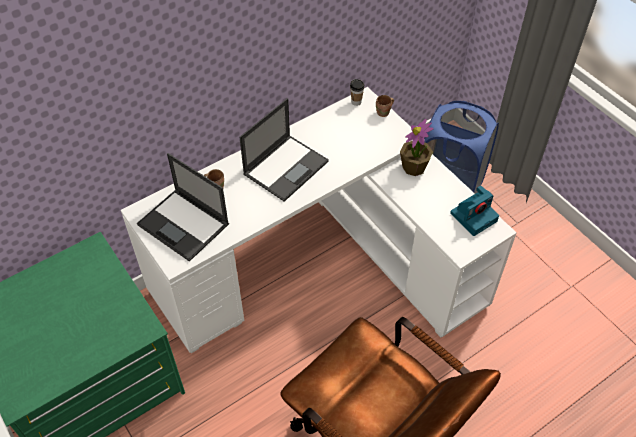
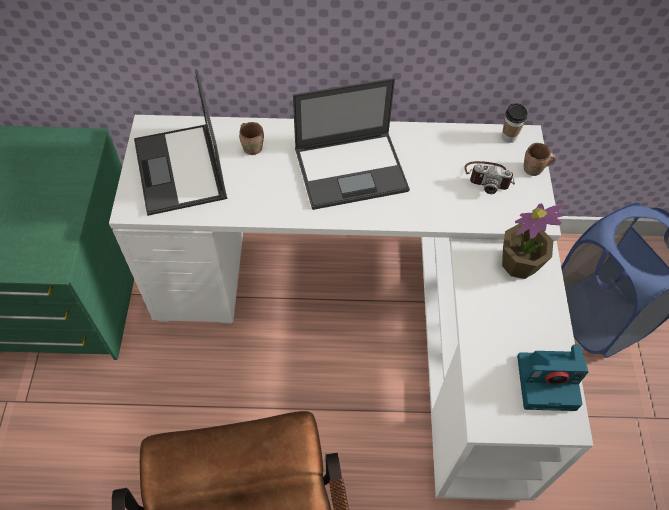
camera: 35 degrees right, 5 degrees up
none -> camera [464,161,515,194]

